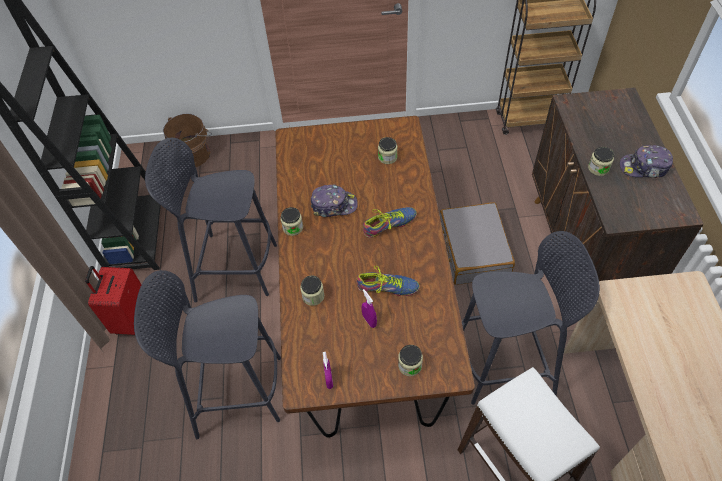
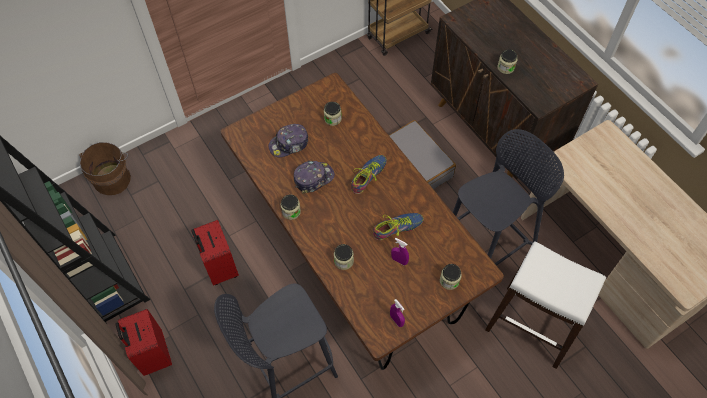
camera: 30 degrees left, 5 degrees up
grey stool [145,137,277,302] -> red suitcase [191,220,239,286]
cap [620,145,673,178] -> cap moved to [269,124,308,157]

